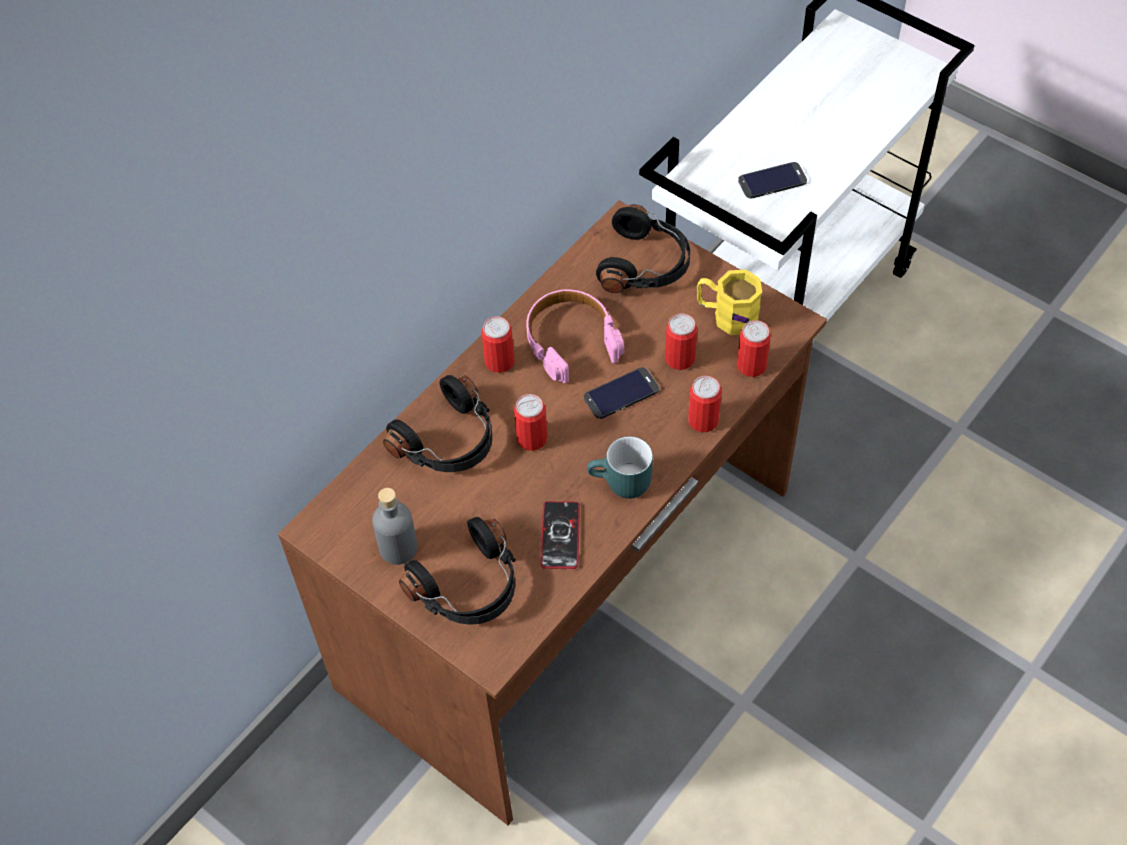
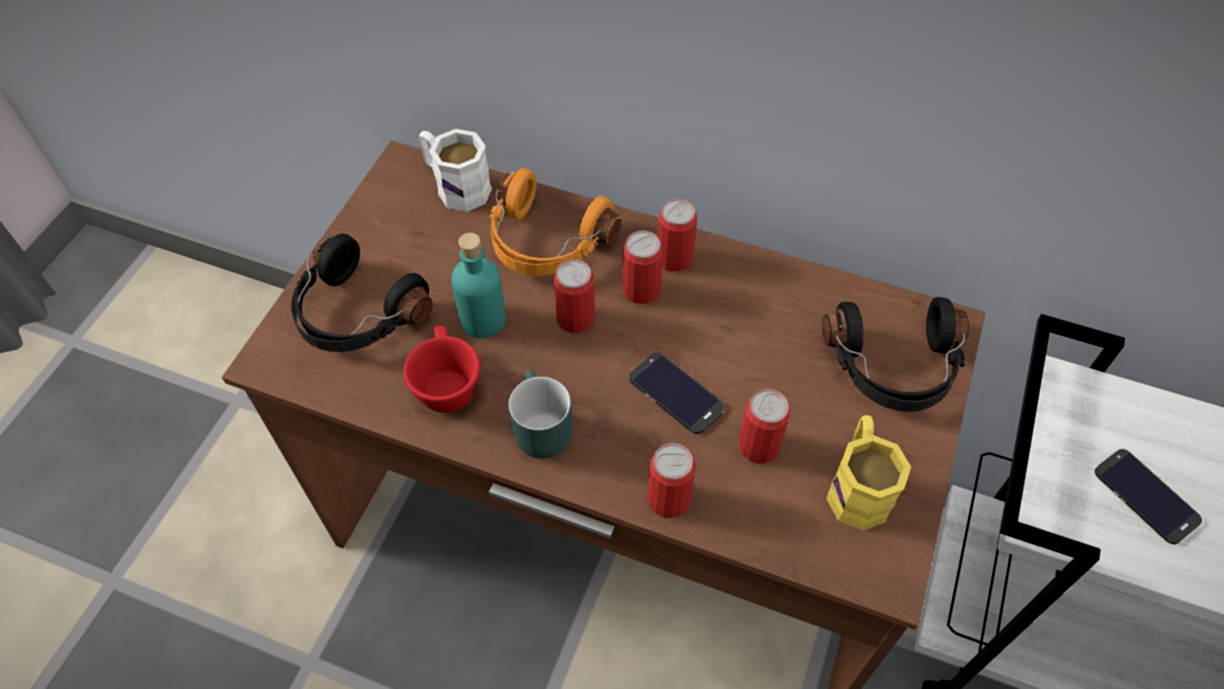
camera: 70 degrees right, 0 degrees up
grey bottle [372,488,417,565] -> none
black headphones [383,375,492,472] -> orange headphones [488,168,621,276]
pink headphones [526,290,624,383] -> none
phone [541,501,580,569] -> red cup [403,325,481,413]
can [737,320,771,377] -> can moved to [623,231,663,304]
none -> white mug [419,129,492,212]
none -> turquoise bottle [451,233,506,338]

